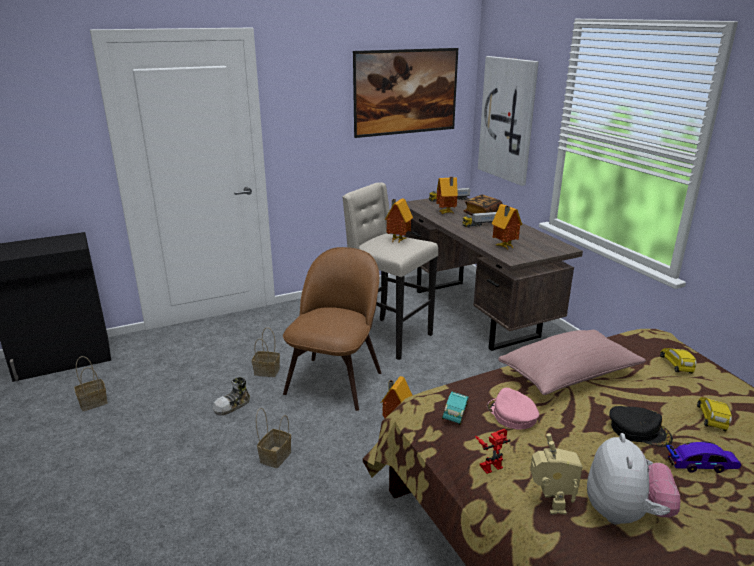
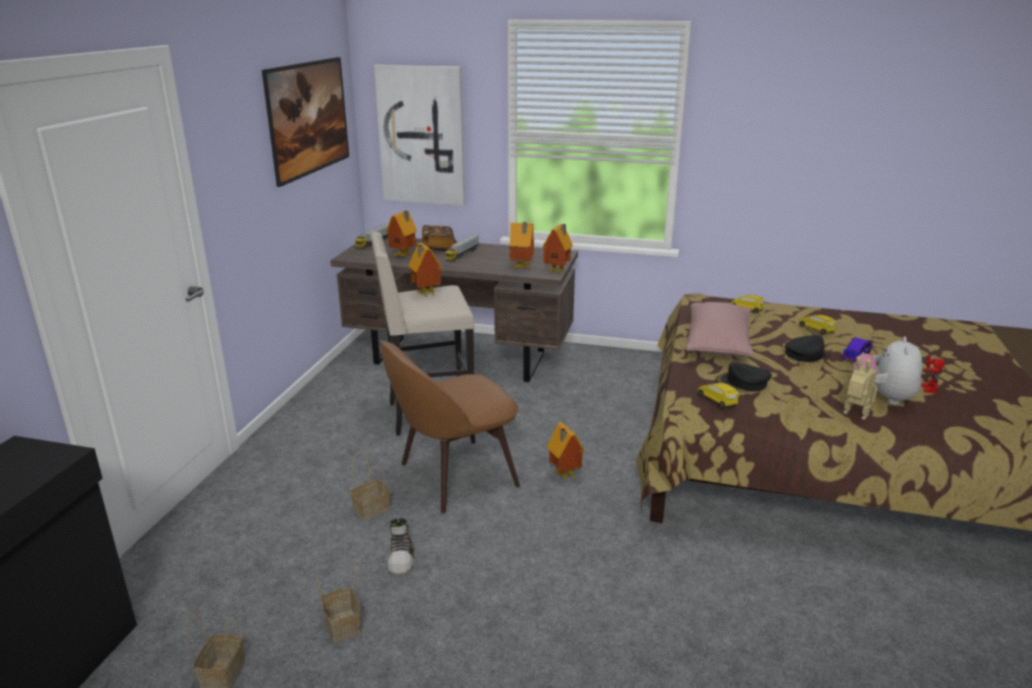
camera: 50 degrees left, 0 degrees up
basket [256,408,291,468] -> basket moved to [314,562,361,643]
brown chair [283,247,382,411] -> brown chair turned 90 degrees counterclockwise [380,340,520,513]
turquoise toy car [442,392,469,425] -> yellow toy car [698,383,739,408]
toy robot [475,429,511,474] -> toy robot moved to [921,355,945,394]
pink cap [487,388,539,429] -> black cap [716,362,772,392]
plush toy [587,433,680,525] -> plush toy turned 120 degrees counterclockwise [853,336,922,405]
none -> toy house [542,224,573,273]

